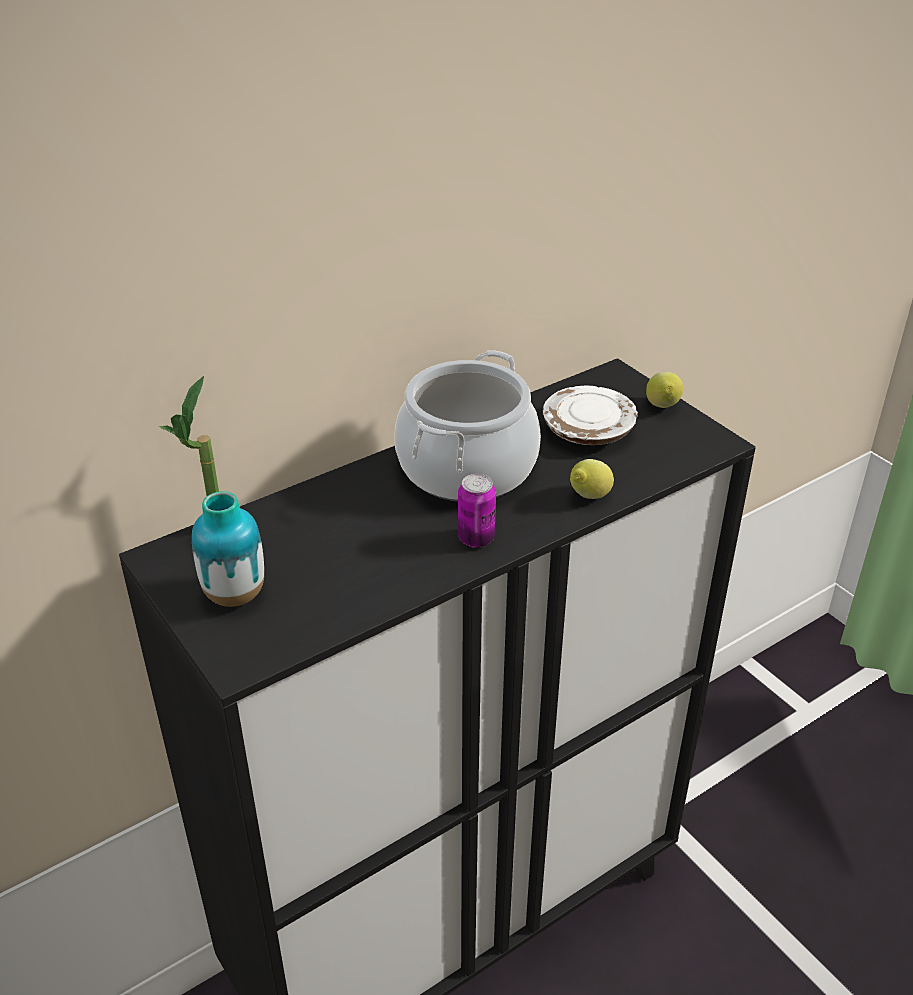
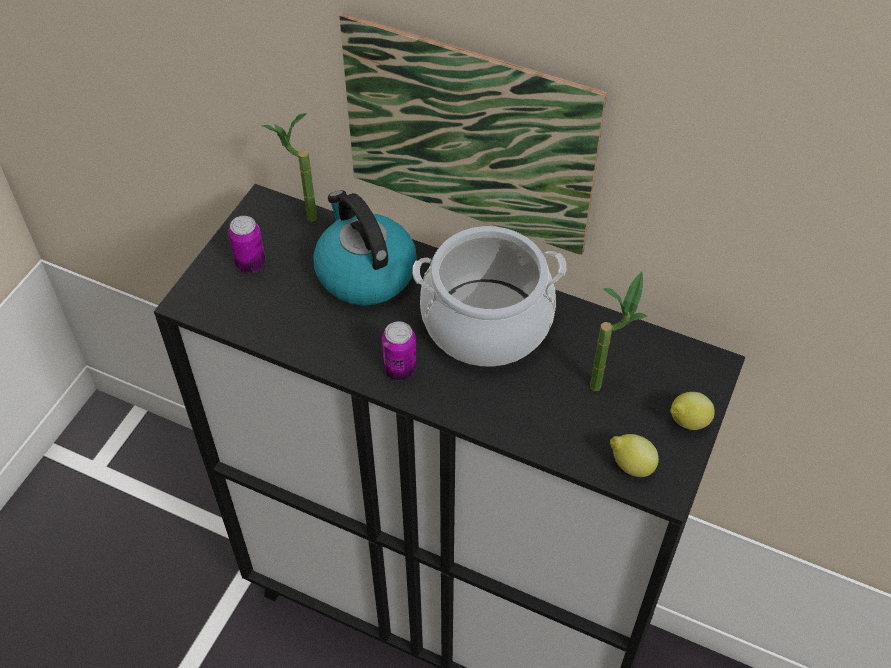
camera: 60 degrees right, 15 degrees up
vase [192,491,264,607] -> can [228,216,265,273]
white plate [543,385,638,445] -> potted plant [590,271,647,391]
lemon [570,459,614,499] -> lemon moved to [610,434,659,477]
none -> kettle [313,190,417,306]
none -> picture [340,13,607,255]

